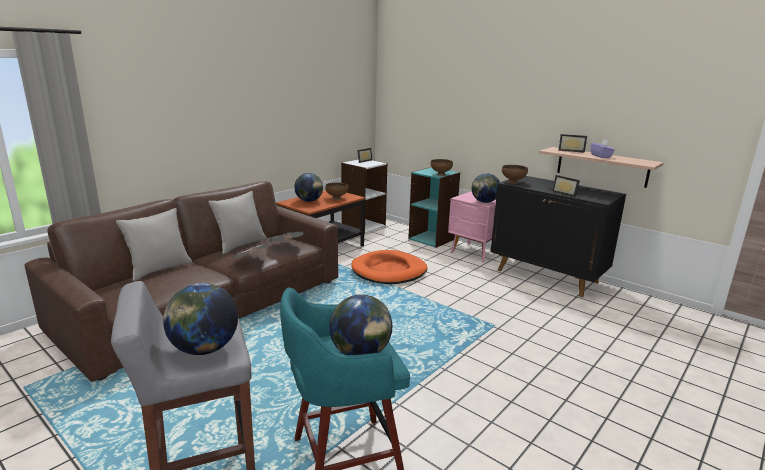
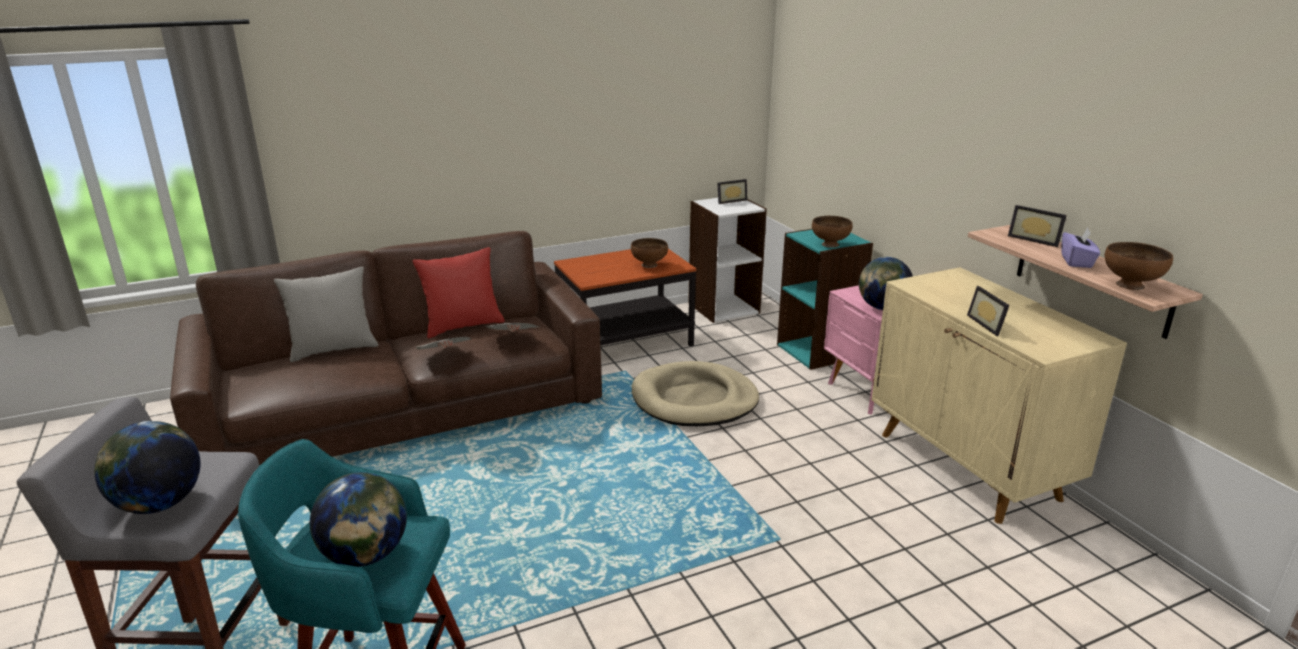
camera: 25 degrees right, 5 degrees up
grey pillow [209,191,267,254] -> red pillow [413,247,505,338]
globe [294,173,323,202] -> none
orange dog bed [351,250,427,284] -> beige dog bed [632,361,759,426]
black cabinet [491,176,626,297] -> beige cabinet [871,267,1127,524]
brown bowl [502,165,528,184] -> brown bowl moved to [1105,242,1173,290]

